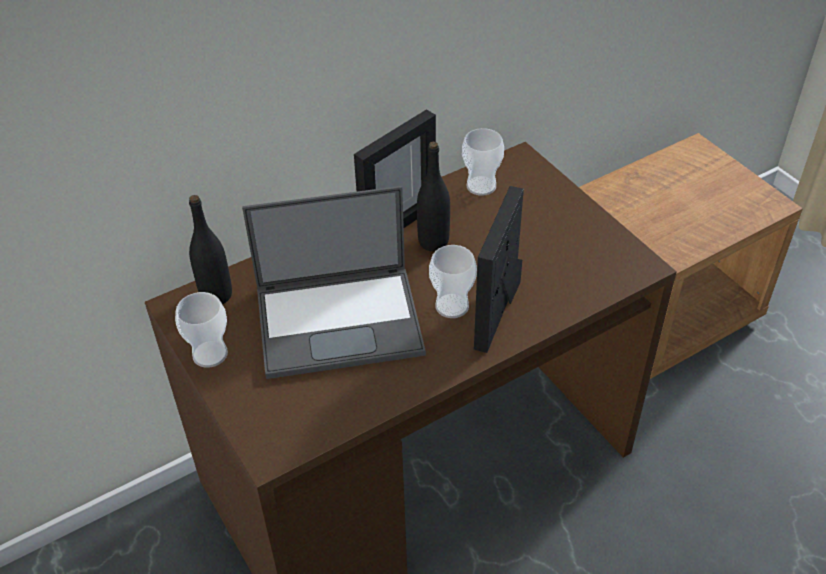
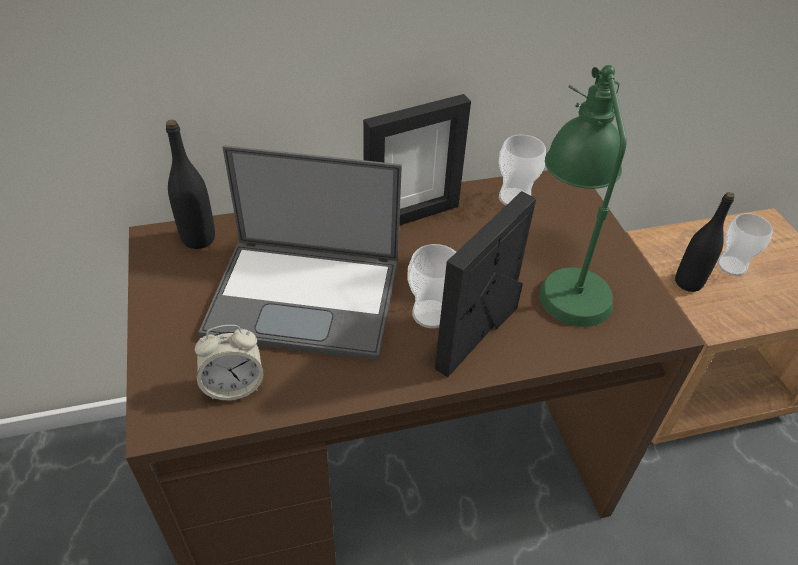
camera: 15 degrees right, 0 degrees up
cup [175,292,228,368] -> cup moved to [717,213,773,276]
black bottle [417,142,450,251] -> black bottle moved to [675,192,734,292]
none -> alarm clock [195,325,263,400]
none -> green table lamp [539,65,627,327]

